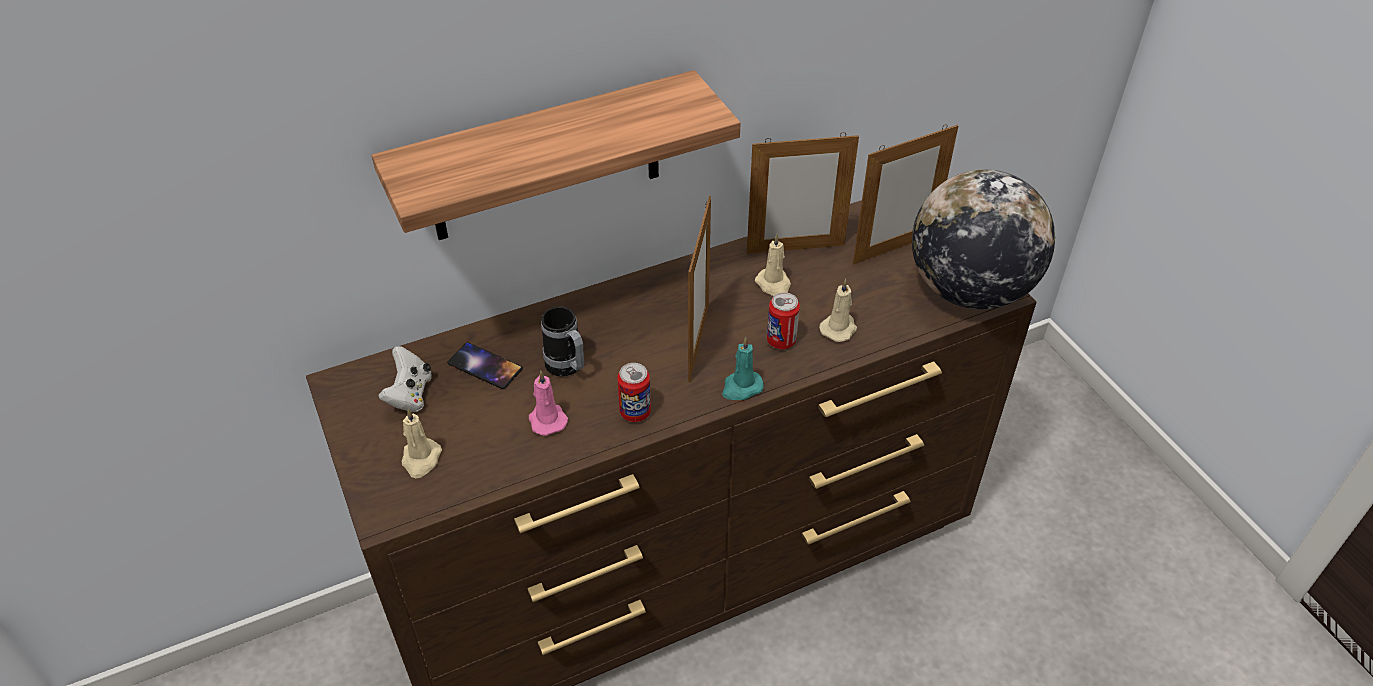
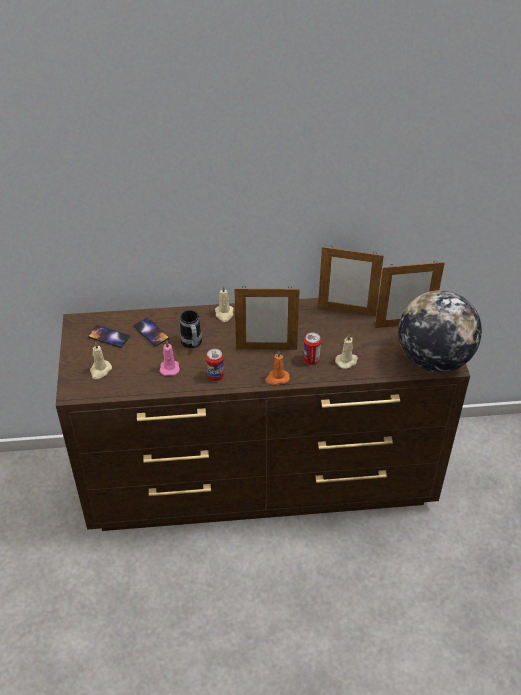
camera: 20 degrees right, 0 degrees up
shelf [372,70,741,240] -> none
white game controller [378,346,432,412] -> phone [88,325,130,348]
picture frame [688,196,711,382] -> picture frame turned 60 degrees clockwise [235,286,300,350]
turquoise candle [722,337,764,400] -> orange candle [265,351,290,385]
beige candle [755,234,791,296] -> beige candle moved to [215,285,234,322]

